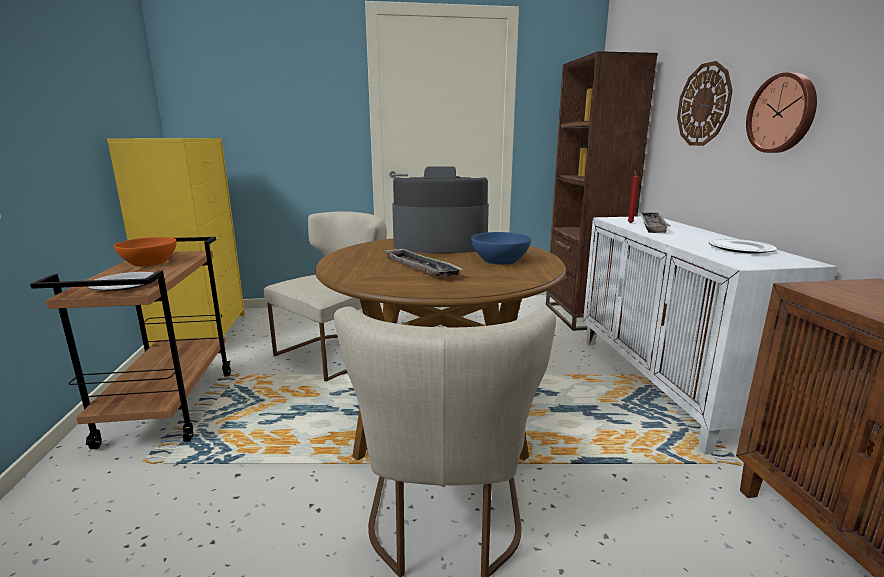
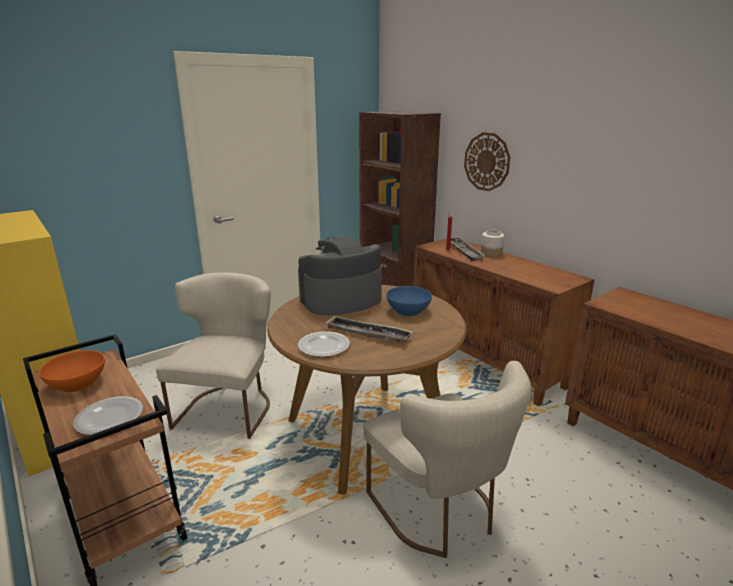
camera: 30 degrees left, 5 degrees up
white cabinet [583,216,837,454] -> brown cabinet [414,237,595,406]
plate [708,239,777,254] -> plate moved to [298,331,350,357]
wall clock [746,72,817,153] -> none
none -> jar [481,230,504,257]

